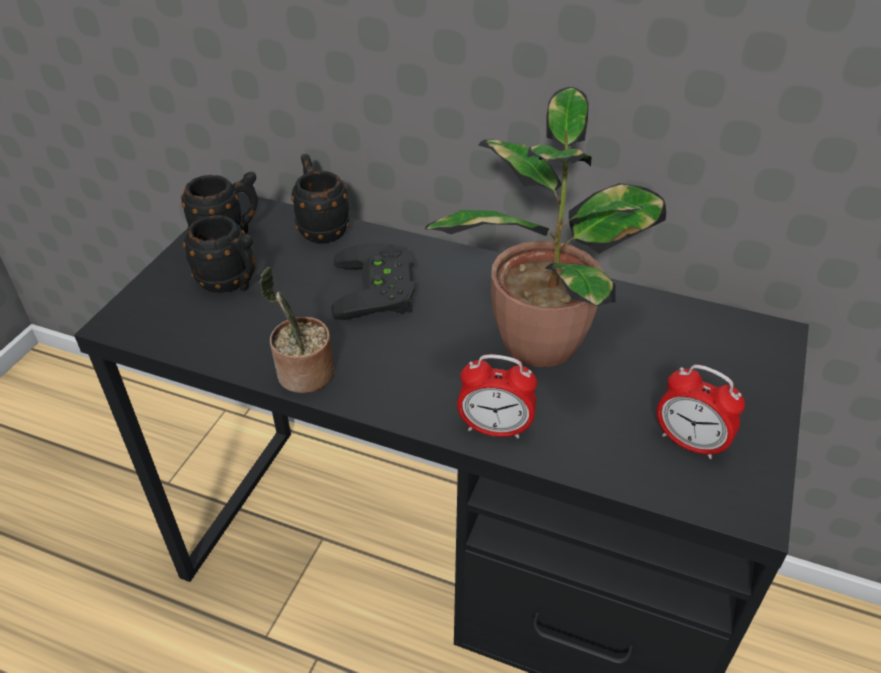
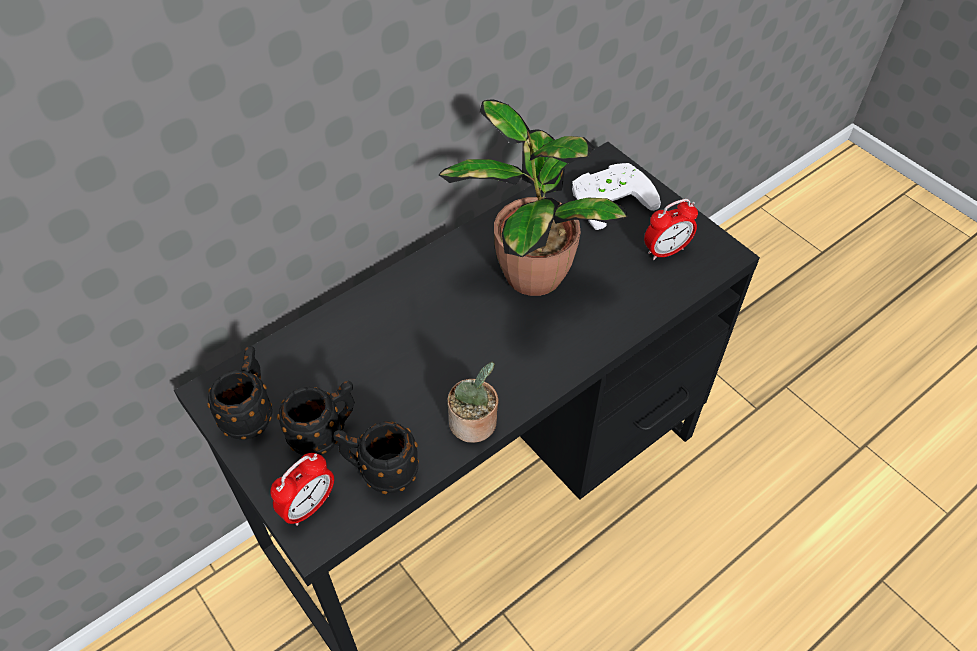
camera: 60 degrees left, 10 degrees up
black mug [291,154,349,243] -> black mug moved to [333,421,419,494]
black game controller [331,243,415,320] -> none
alarm clock [457,354,537,439] -> alarm clock moved to [270,453,334,526]
none -> white game controller [572,163,661,230]

